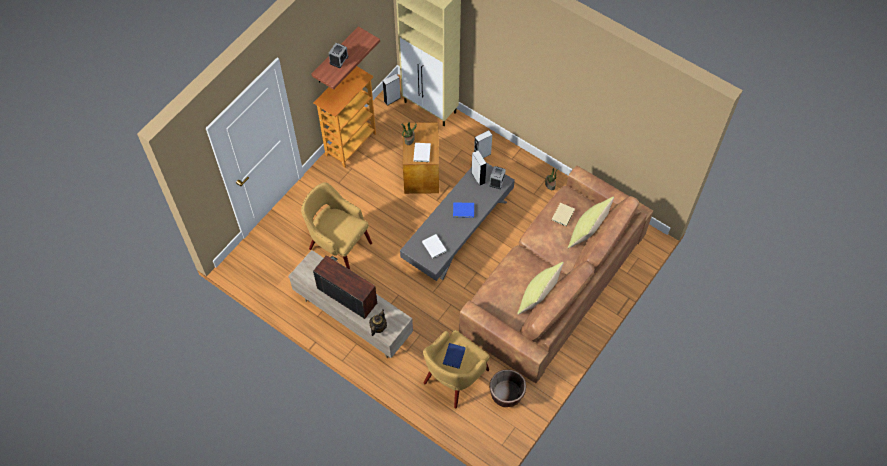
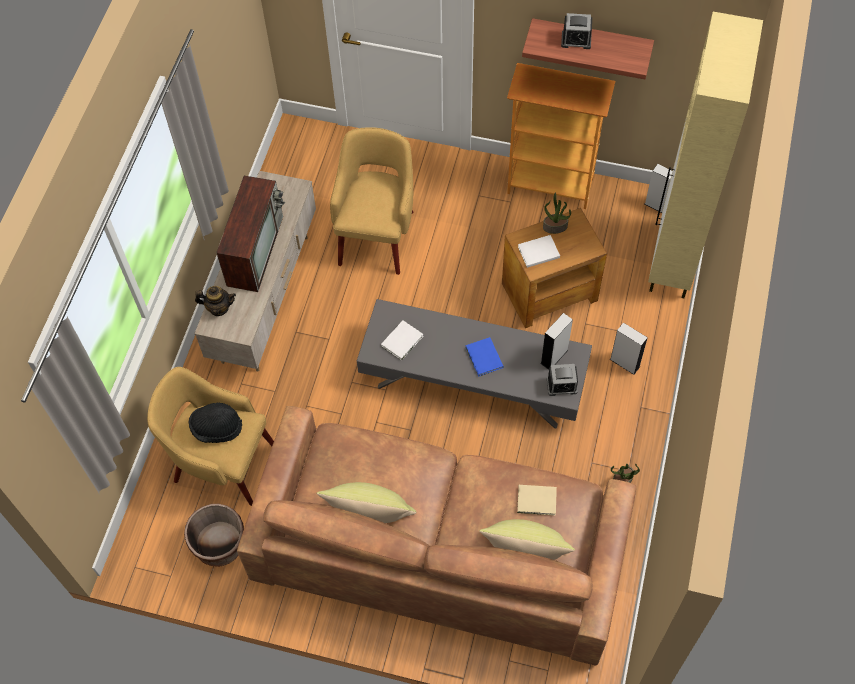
camera: 70 degrees right, 0 degrees up
blue book [443,343,466,369] -> black hat [188,403,242,443]

